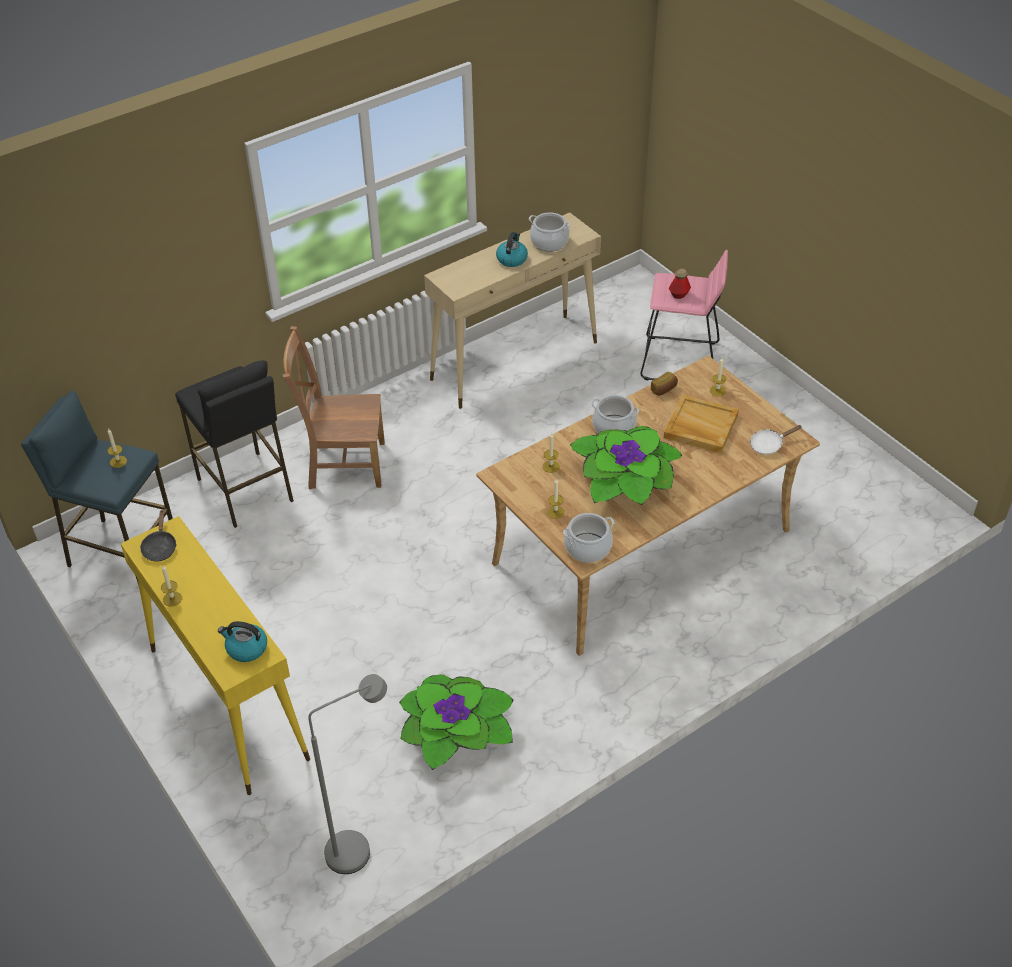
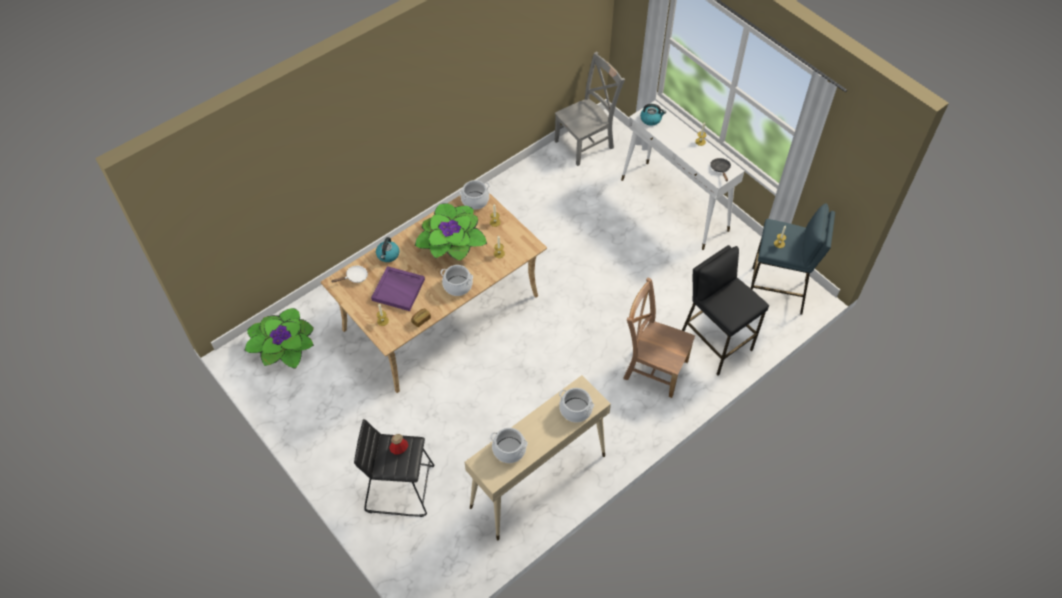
camera: 175 degrees right, 10 degrees up
yellow console table [121,516,310,795] -> white console table [621,100,745,250]
brown chair [282,326,385,489] -> brown chair turned 150 degrees counterclockwise [624,277,695,398]
grey floor lamp [308,674,387,874] -> grey chair [555,52,625,166]
potted plant [399,674,513,770] -> potted plant moved to [244,308,314,369]
kettle [496,232,528,267] -> kettle moved to [376,237,400,262]
pink stool [640,250,728,380] -> black stool [354,419,434,517]
beige tray [664,395,739,453] -> purple tray [371,266,425,311]
none -> cooking pot [559,388,594,422]

